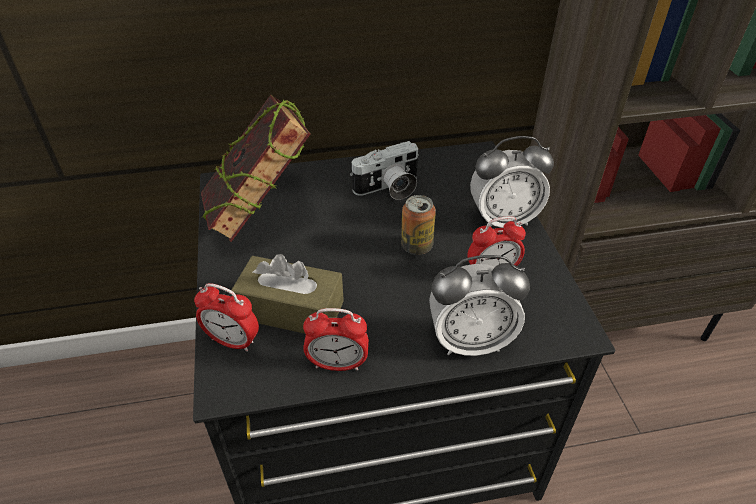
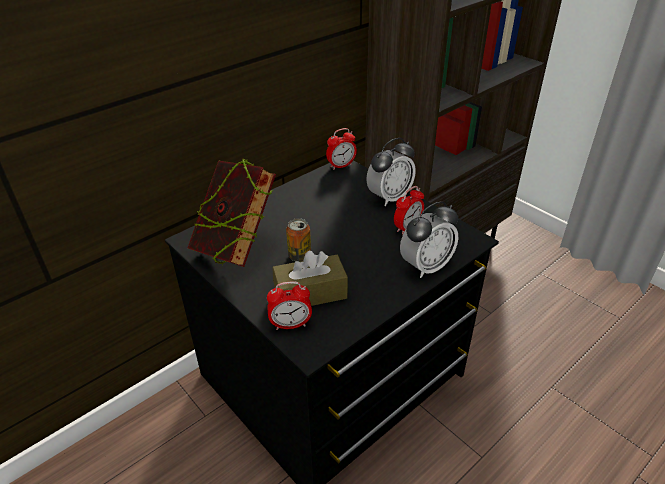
camera: 30 degrees left, 5 degrees down
alarm clock [303,308,369,371] -> alarm clock moved to [326,128,357,170]
camera [350,141,419,200] -> none
can [401,195,436,255] -> can moved to [286,218,311,262]

